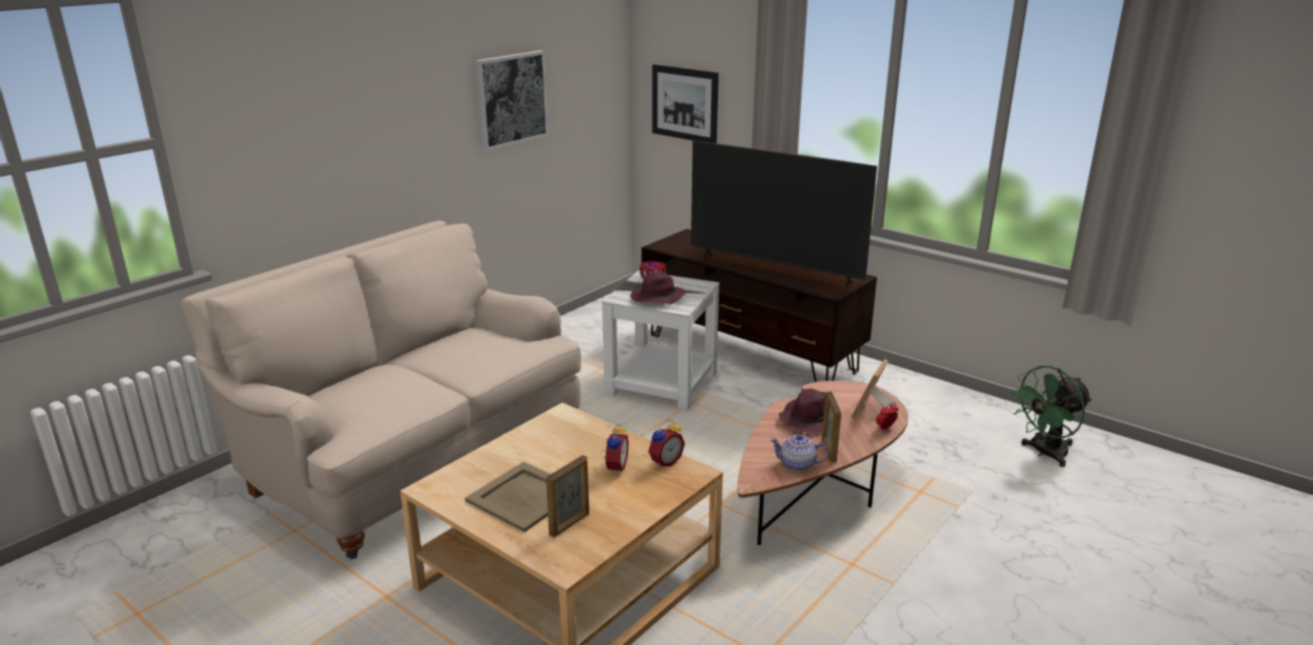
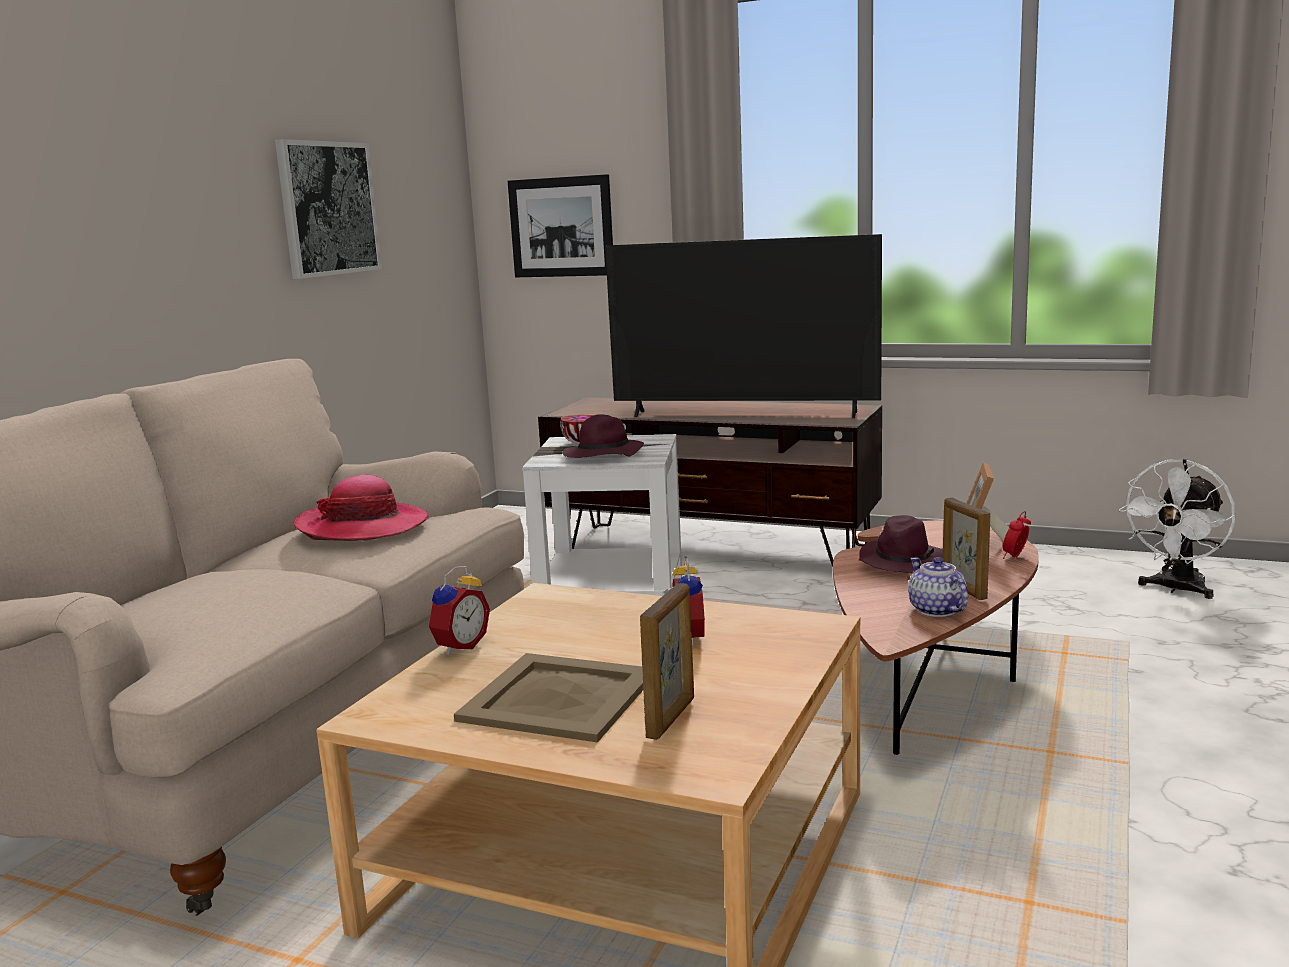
camera: 15 degrees left, 10 degrees down
alarm clock [648,420,685,468] -> alarm clock moved to [429,566,490,655]
teapot [770,434,829,471] -> teapot turned 75 degrees clockwise [908,557,968,617]
green fan [1010,366,1092,467] -> white fan [1119,459,1235,599]
none -> hat [293,474,430,541]

